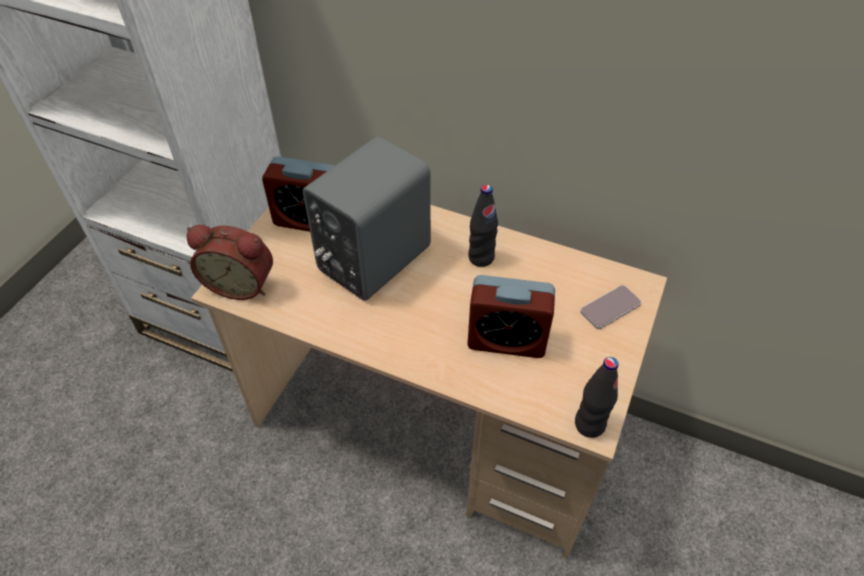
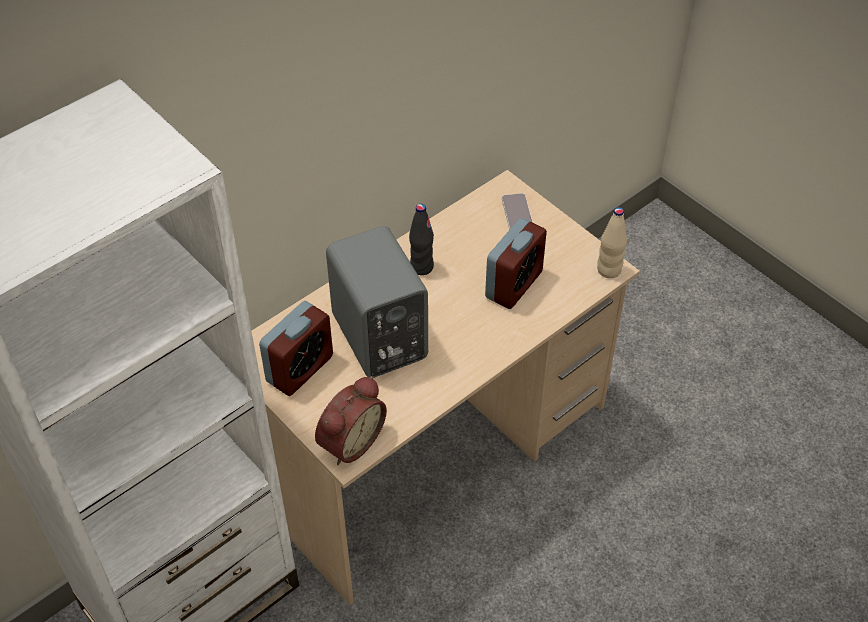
camera: 65 degrees left, 0 degrees up
black bottle [575,357,618,438] -> beige bottle [597,207,627,278]

